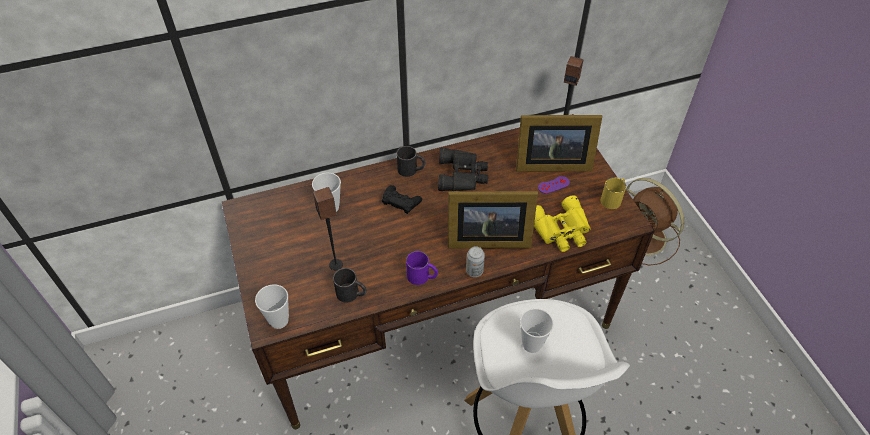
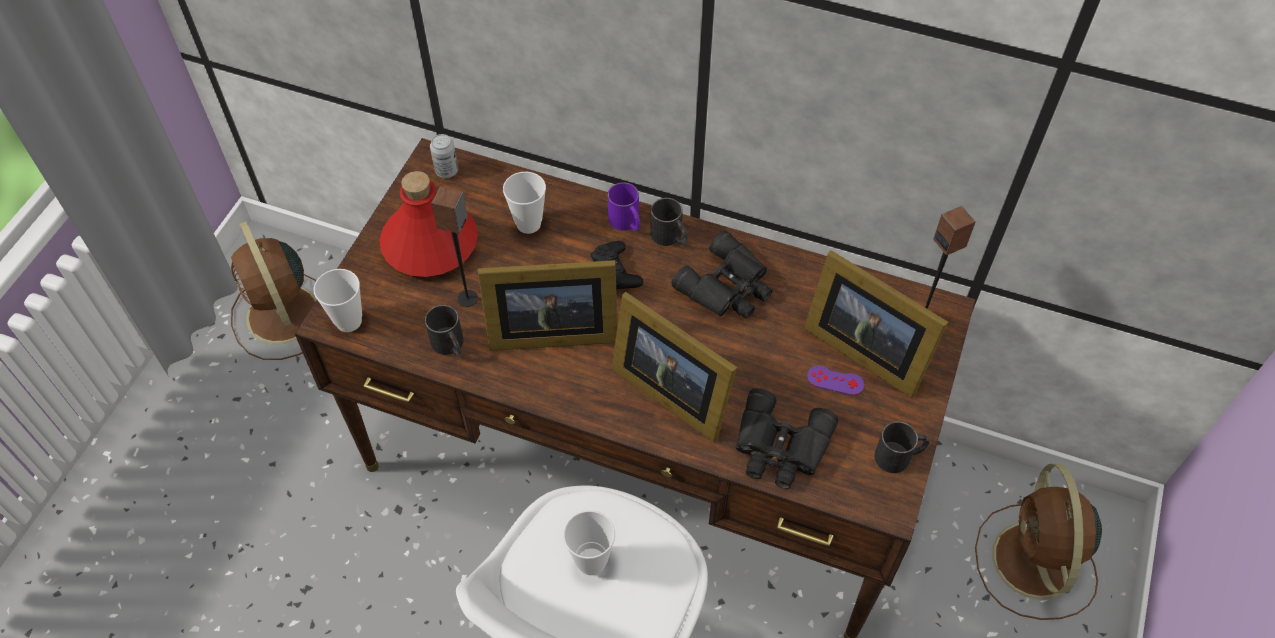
camera: 40 degrees right, 5 degrees up
purple mug [406,251,438,285] -> purple mug moved to [608,182,640,231]
can [466,246,485,277] -> can moved to [430,134,458,178]
yellow binoculars [534,195,591,252] -> black binoculars [736,388,839,489]
yellow mug [601,177,626,209] -> black mug [875,421,929,473]
none -> brown fan [231,221,317,360]
none -> red bottle [379,171,478,277]
none -> picture frame [478,260,618,351]

